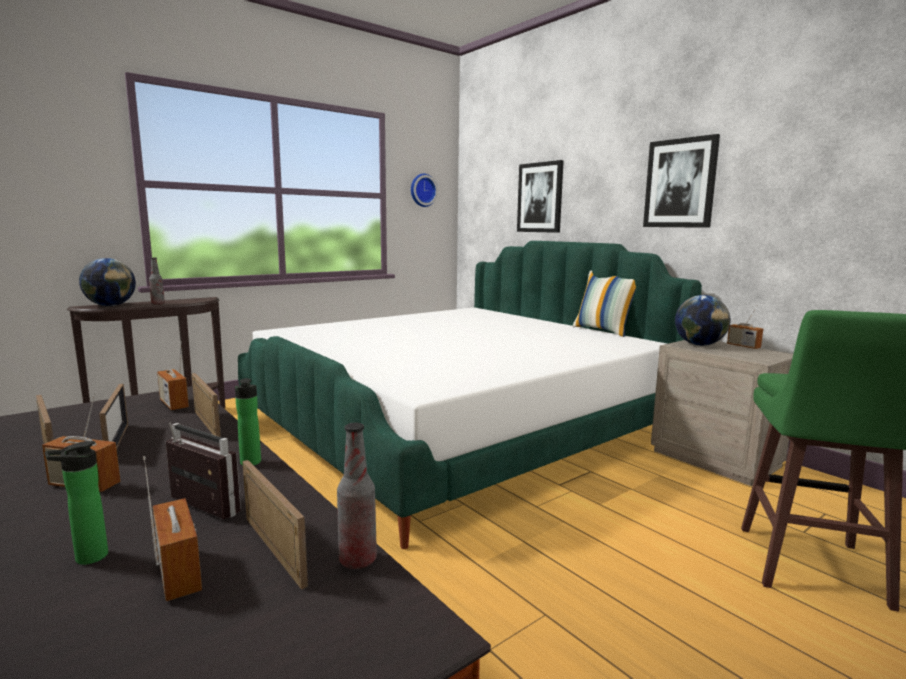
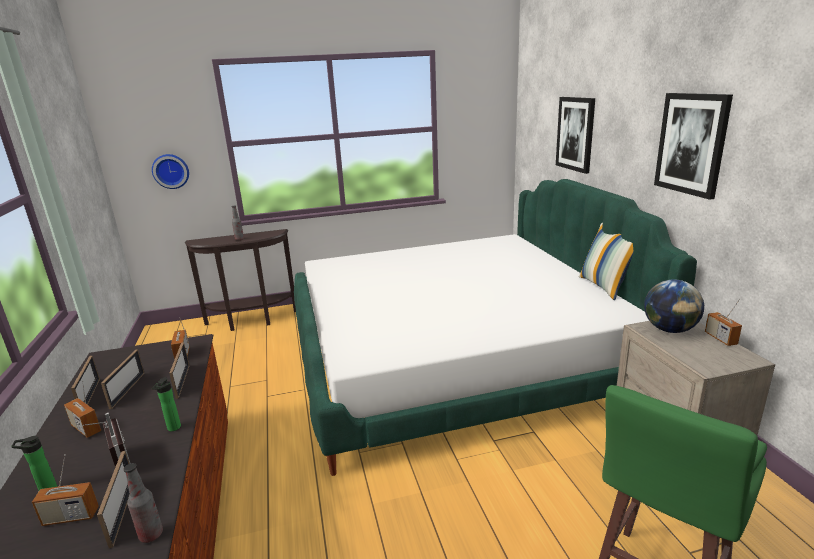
camera: 25 degrees right, 10 degrees up
globe [79,258,136,306] -> none
radio [143,456,202,601] -> radio turned 90 degrees clockwise [32,454,99,526]
wall clock [411,174,438,207] -> wall clock moved to [152,154,189,189]

